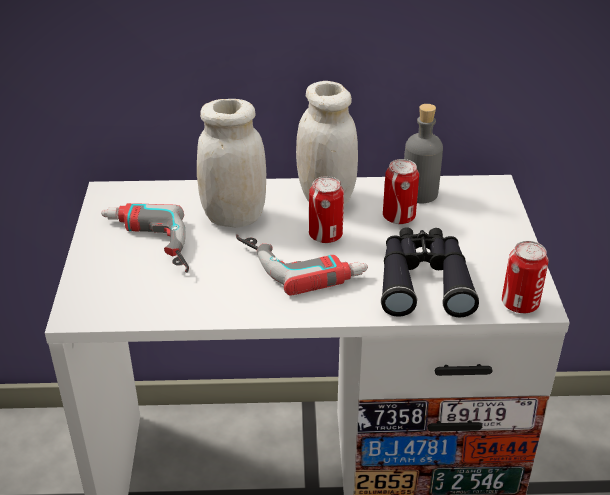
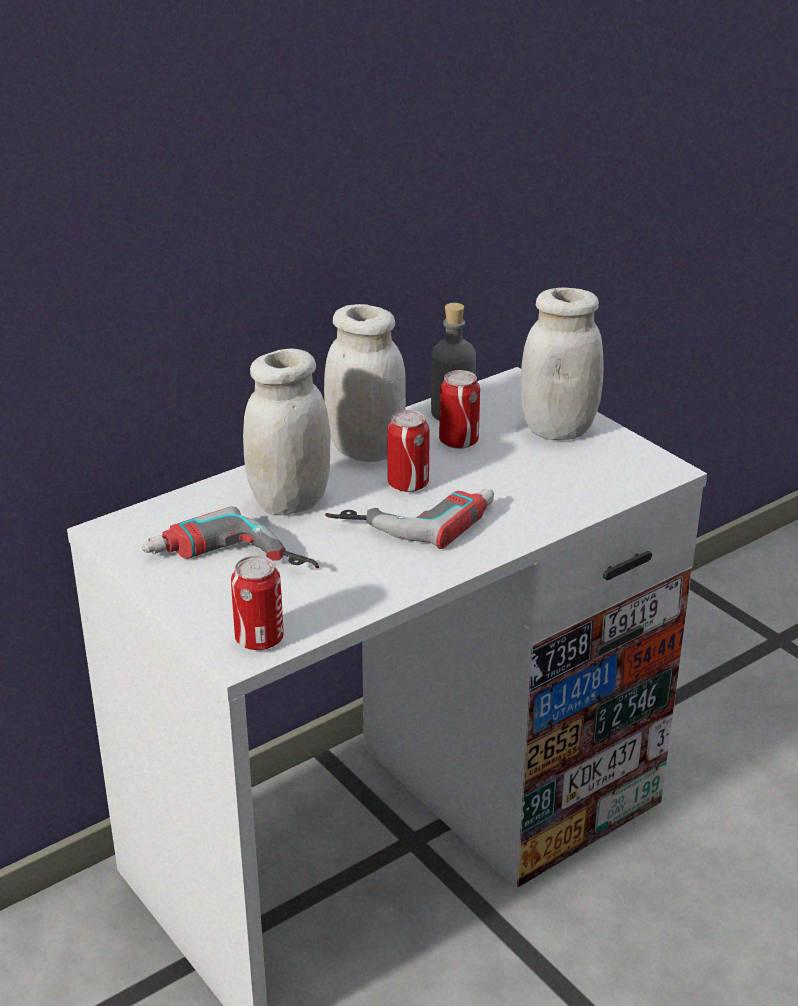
camera: 35 degrees left, 5 degrees down
black binoculars [381,227,479,317] -> none
can [502,241,548,313] -> can moved to [231,556,284,650]
none -> white jar [521,288,603,440]

